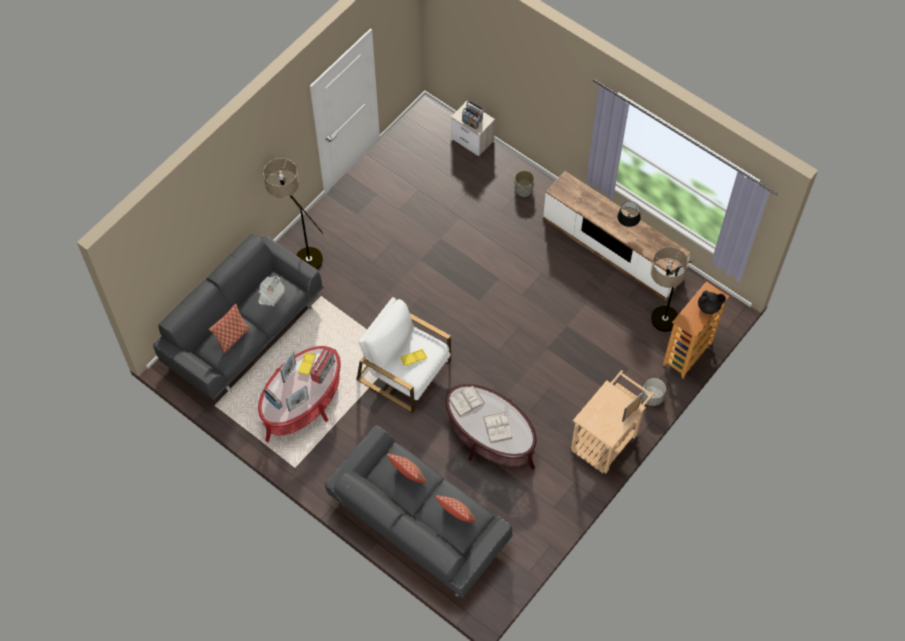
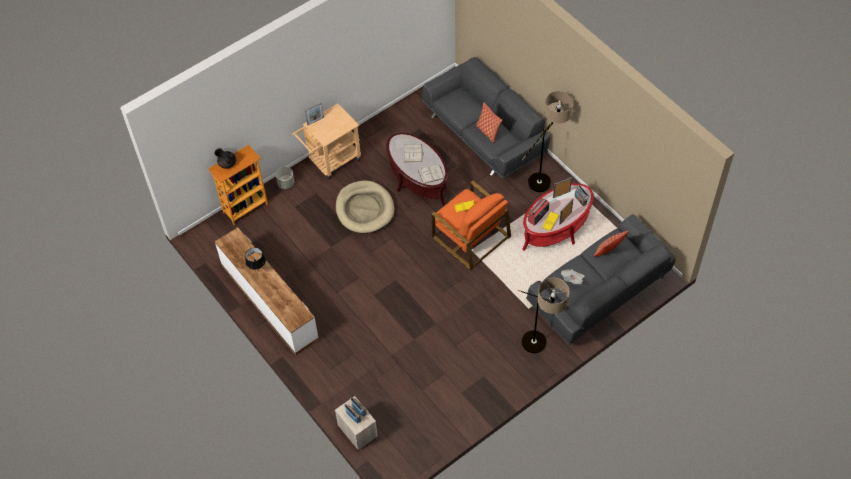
camera: 165 degrees left, 5 degrees down
white armchair [356,297,451,413] -> orange armchair [432,181,511,271]
pillow [436,495,476,523] -> none
grey planter [515,170,535,197] -> none
floor lamp [651,247,694,332] -> floor lamp moved to [522,91,574,192]
none -> beige dog bed [336,181,394,233]

